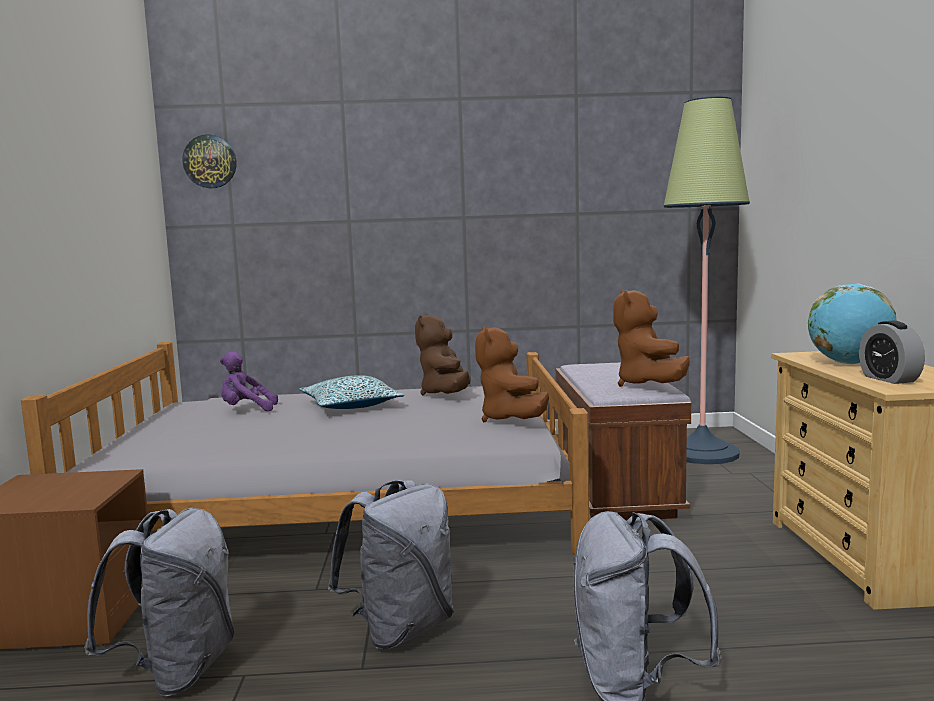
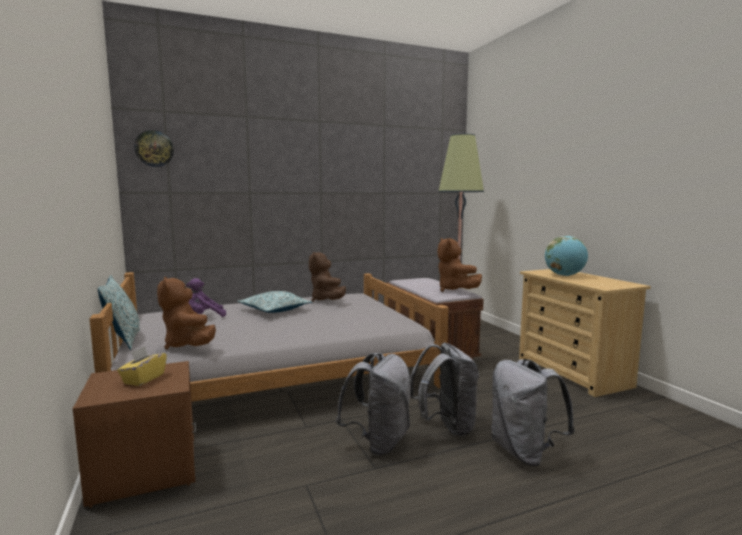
camera: 20 degrees left, 0 degrees up
grey backpack [84,508,235,696] -> grey backpack moved to [410,342,479,436]
brown plush toy [475,326,549,422] -> brown plush toy moved to [157,277,216,350]
alarm clock [859,321,925,384] -> none
none -> pillow [98,275,140,350]
none -> yellow tissue box [117,346,167,386]

